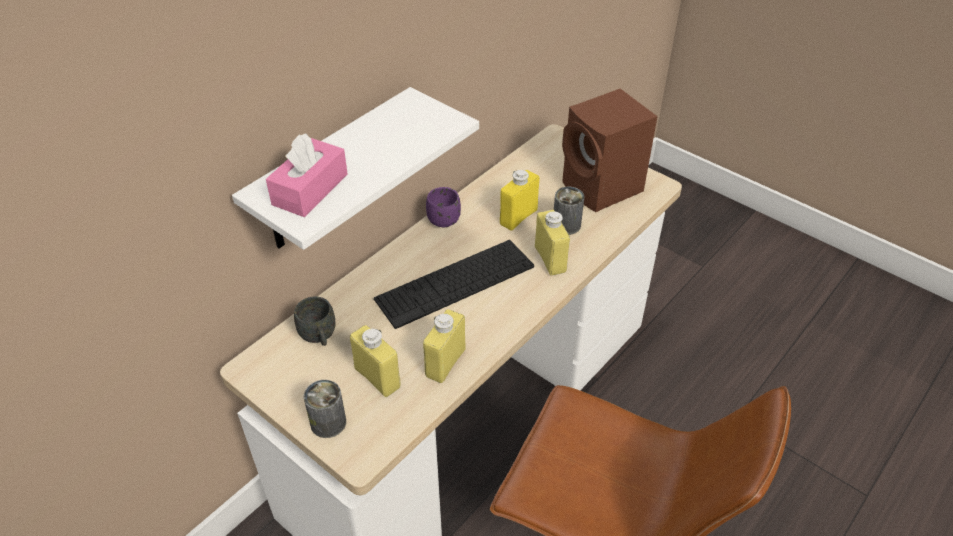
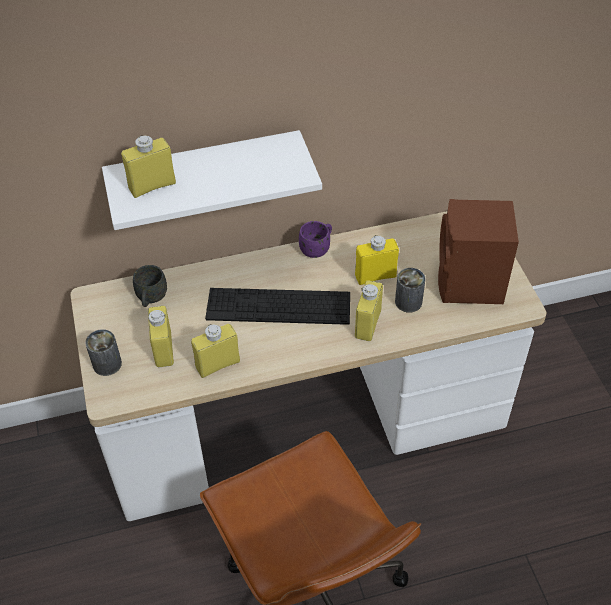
camera: 35 degrees right, 5 degrees up
pink tissue box [266,134,348,217] -> yellow bottle [121,136,176,198]

